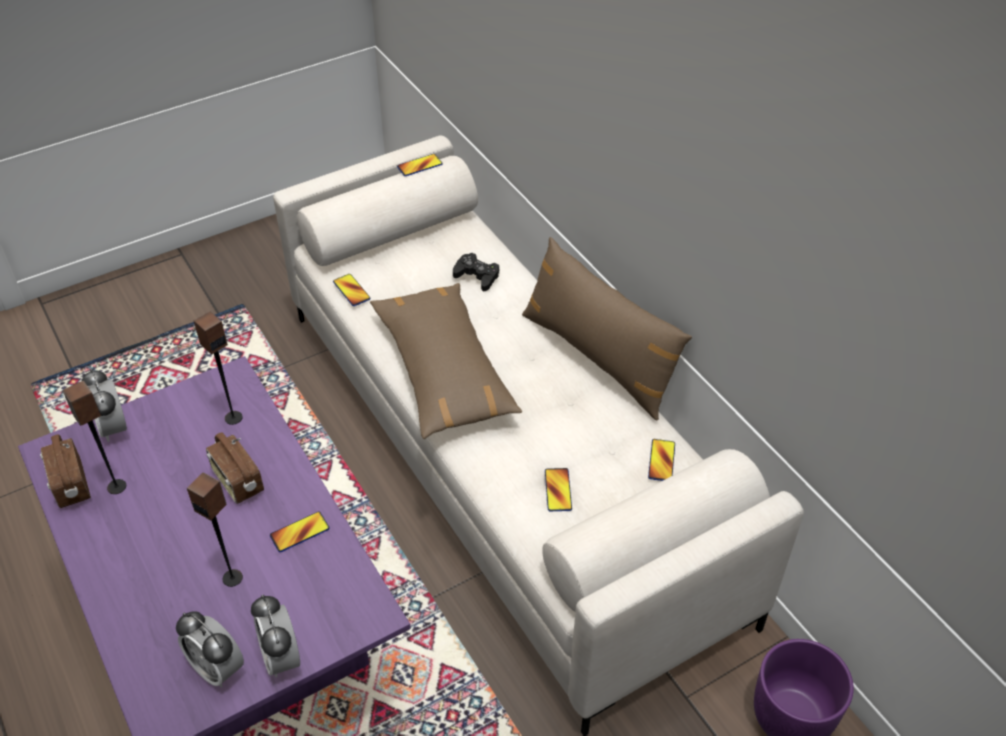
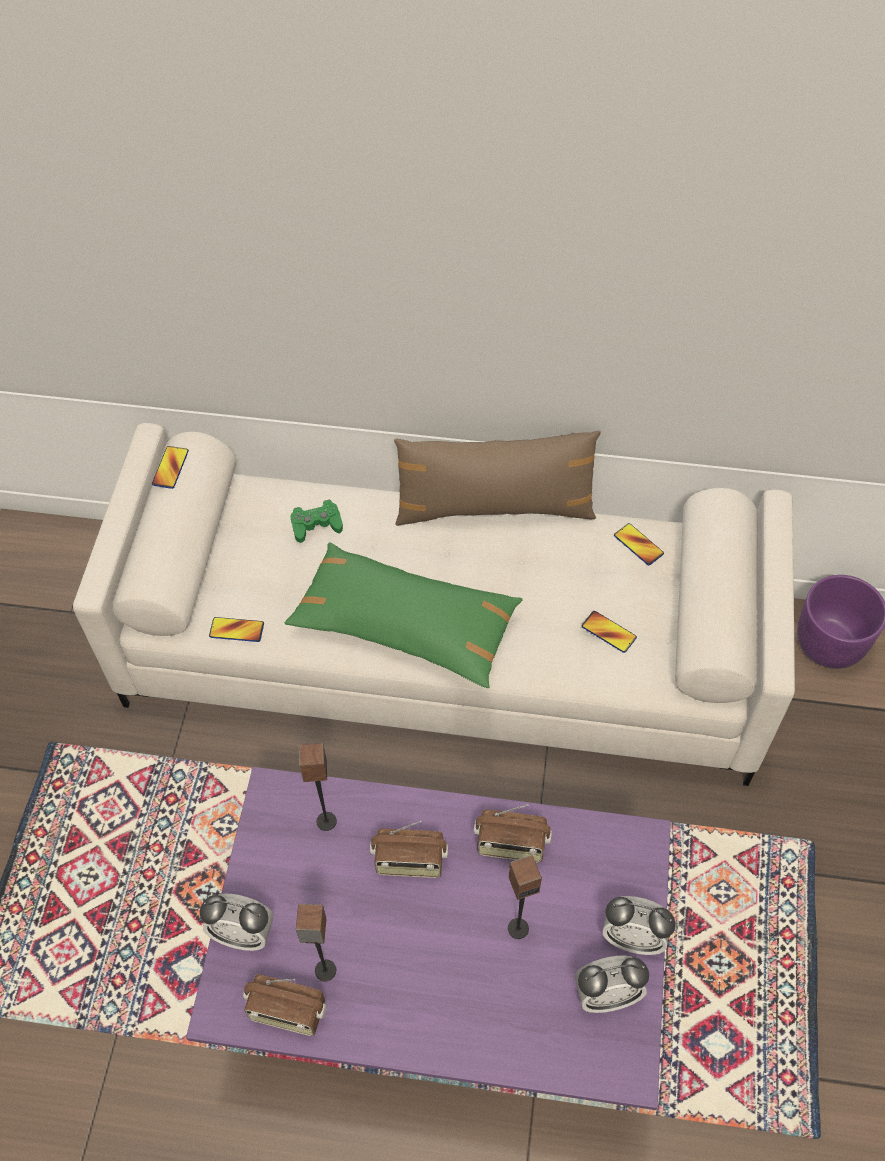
camera: 50 degrees left, 10 degrees up
phone [270,512,330,552] -> radio [474,804,552,863]
brown pillow [370,283,522,439] -> green pillow [285,542,523,688]
black game controller [453,253,499,291] -> green game controller [290,500,343,543]

